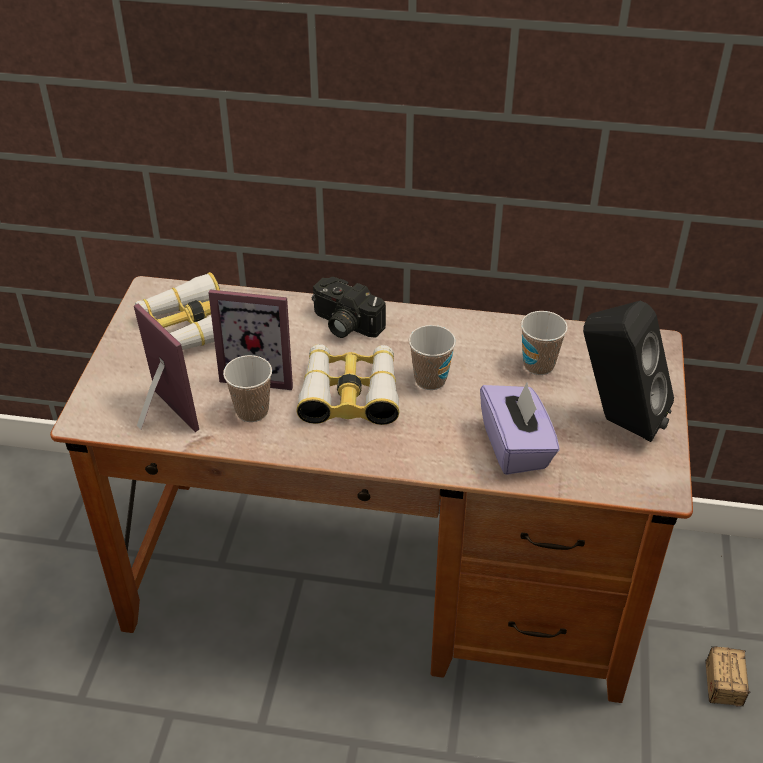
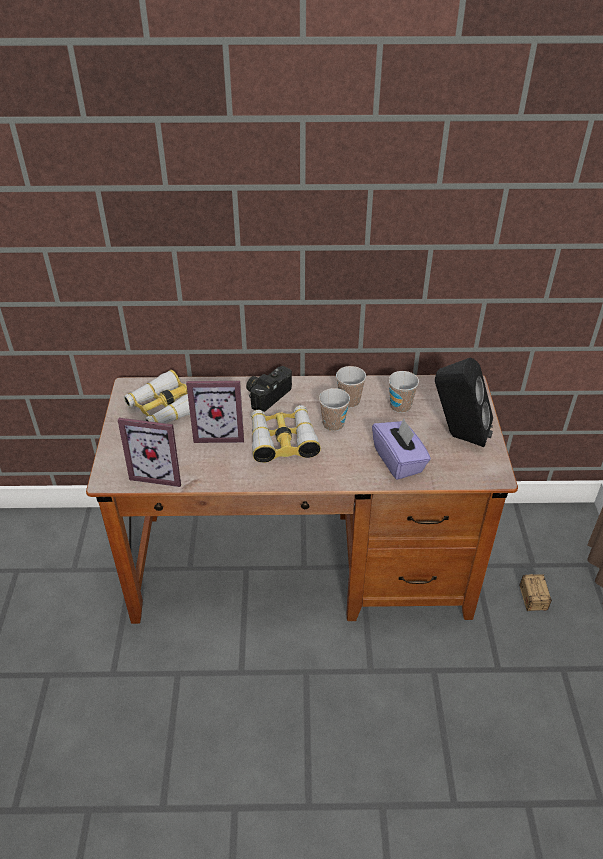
camera: 10 degrees left, 0 degrees up
picture frame [134,304,199,432] -> picture frame turned 150 degrees clockwise [118,418,181,487]
cup [223,355,272,422] -> cup moved to [336,366,366,408]
camera [312,277,386,338] -> camera turned 105 degrees clockwise [246,366,292,412]

